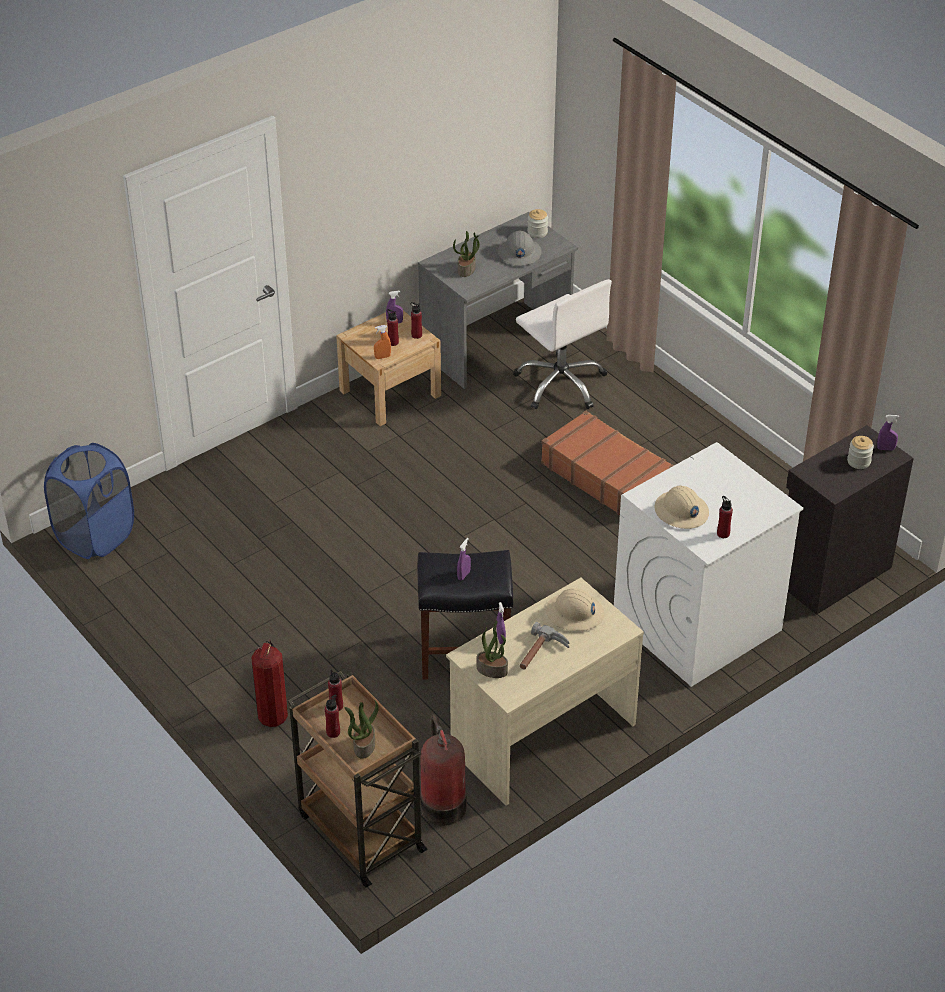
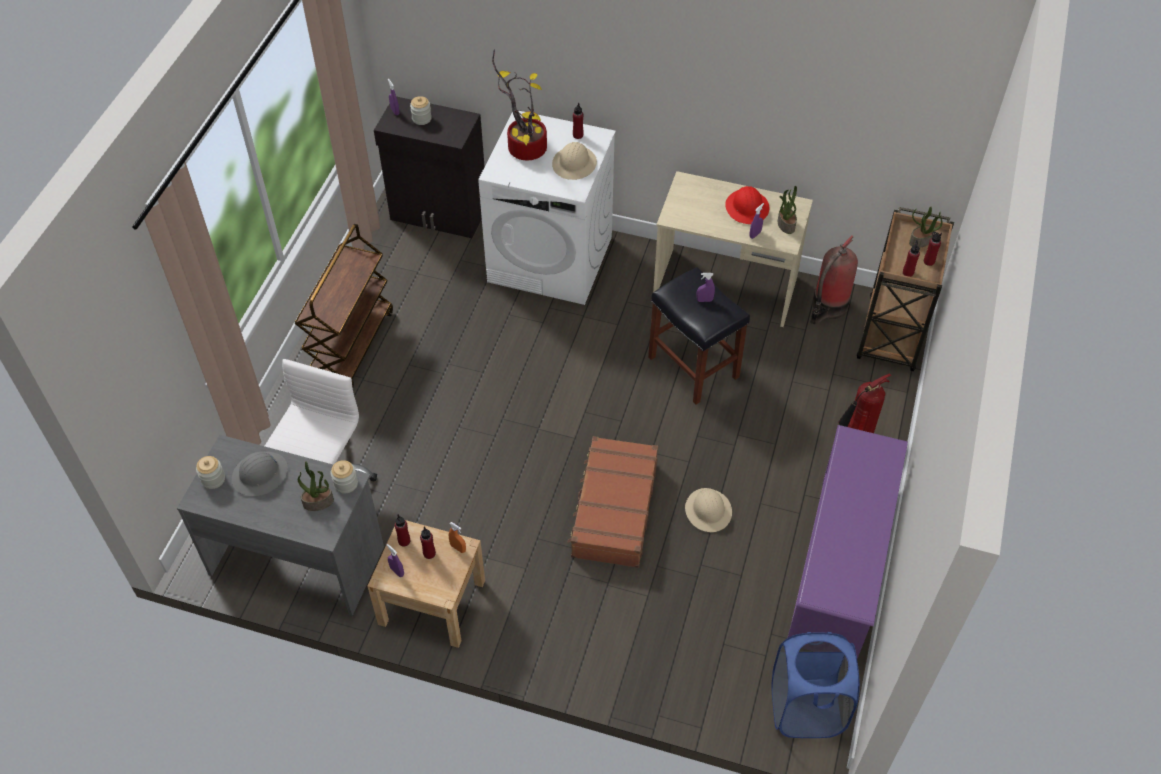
camera: 125 degrees left, 10 degrees up
hammer [520,622,570,670] -> red hard hat [725,186,769,224]
brown suitcase [541,411,674,516] -> brown suitcase moved to [567,436,658,568]
beige hard hat [546,588,605,631] -> beige hard hat moved to [685,488,732,532]
none -> brown cart [295,224,393,388]
none -> jar [331,460,358,494]
none -> potted plant [492,49,547,161]
none -> purple shoe rack [787,425,908,659]

